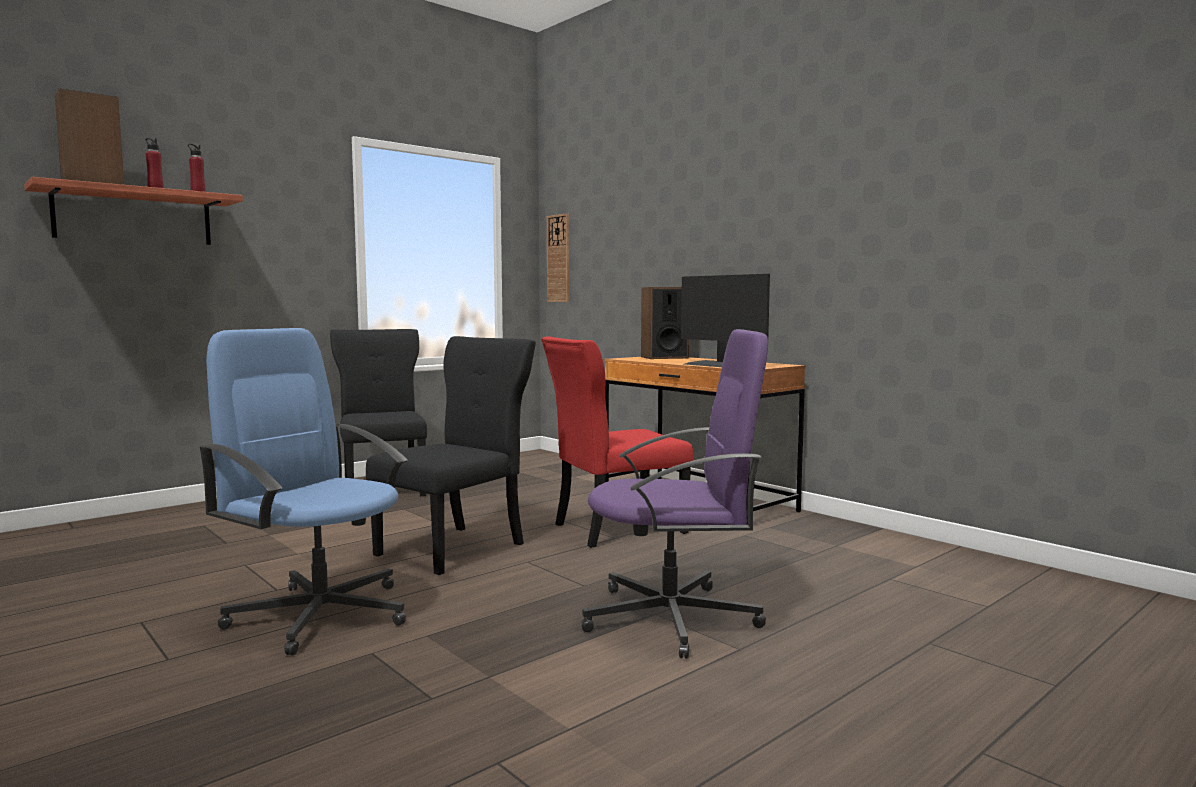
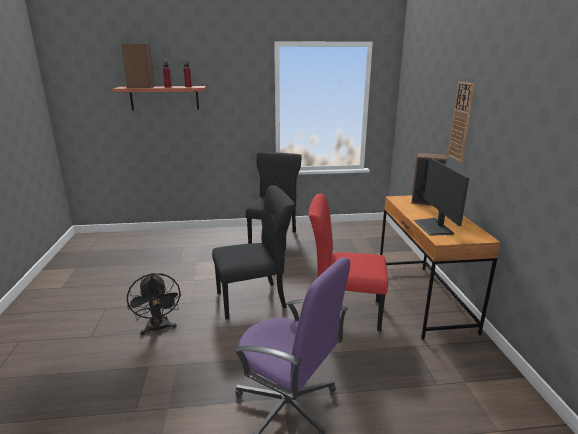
camera: 35 degrees right, 15 degrees up
blue office chair [198,328,408,655] -> black fan [127,273,181,335]
wall clock [547,213,569,302] -> wall clock moved to [447,82,475,162]

